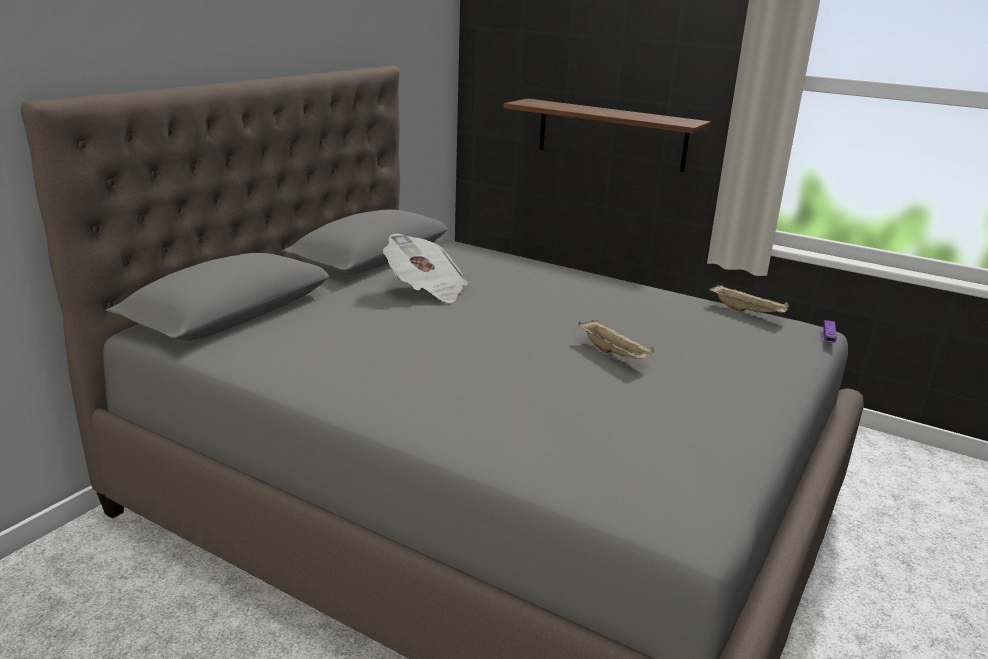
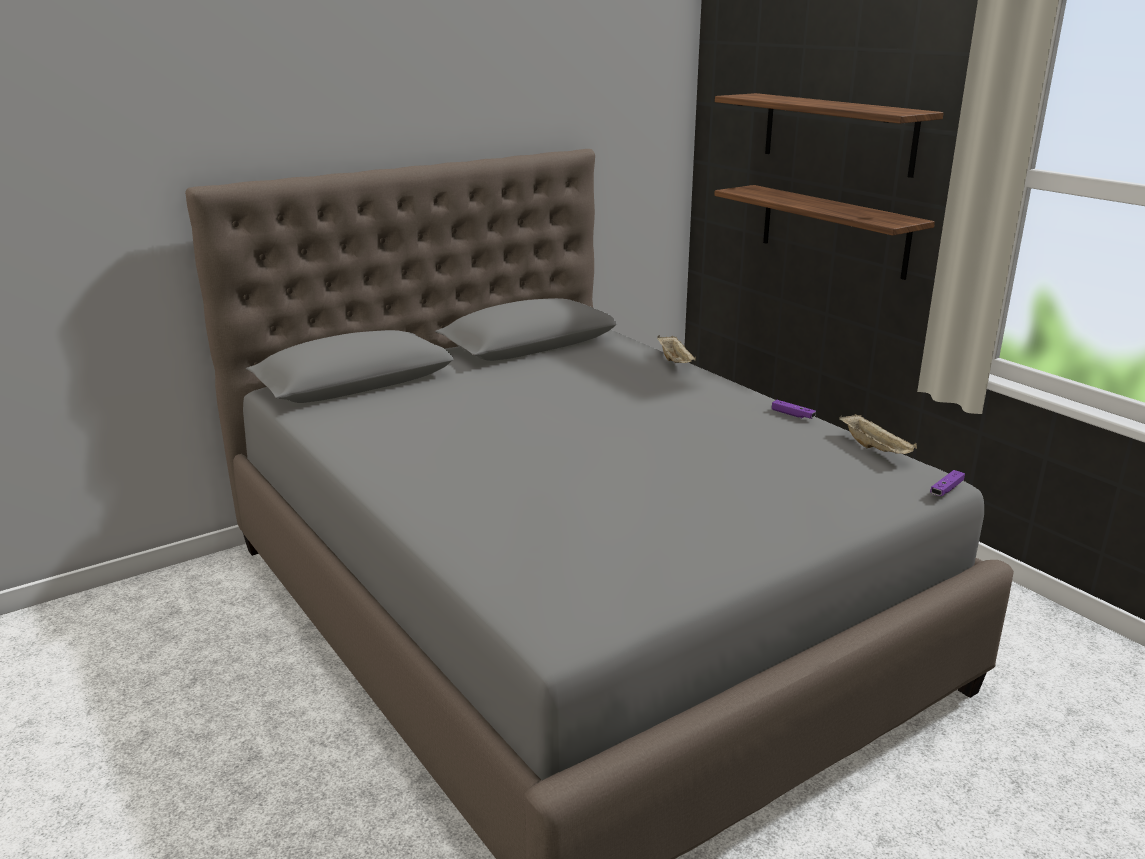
camera: 25 degrees right, 0 degrees up
newspaper [383,234,468,303] -> none
beige tray [578,320,654,359] -> beige tray moved to [657,335,696,363]
none -> shelf [715,93,944,178]
none -> purple game controller [772,400,816,419]

